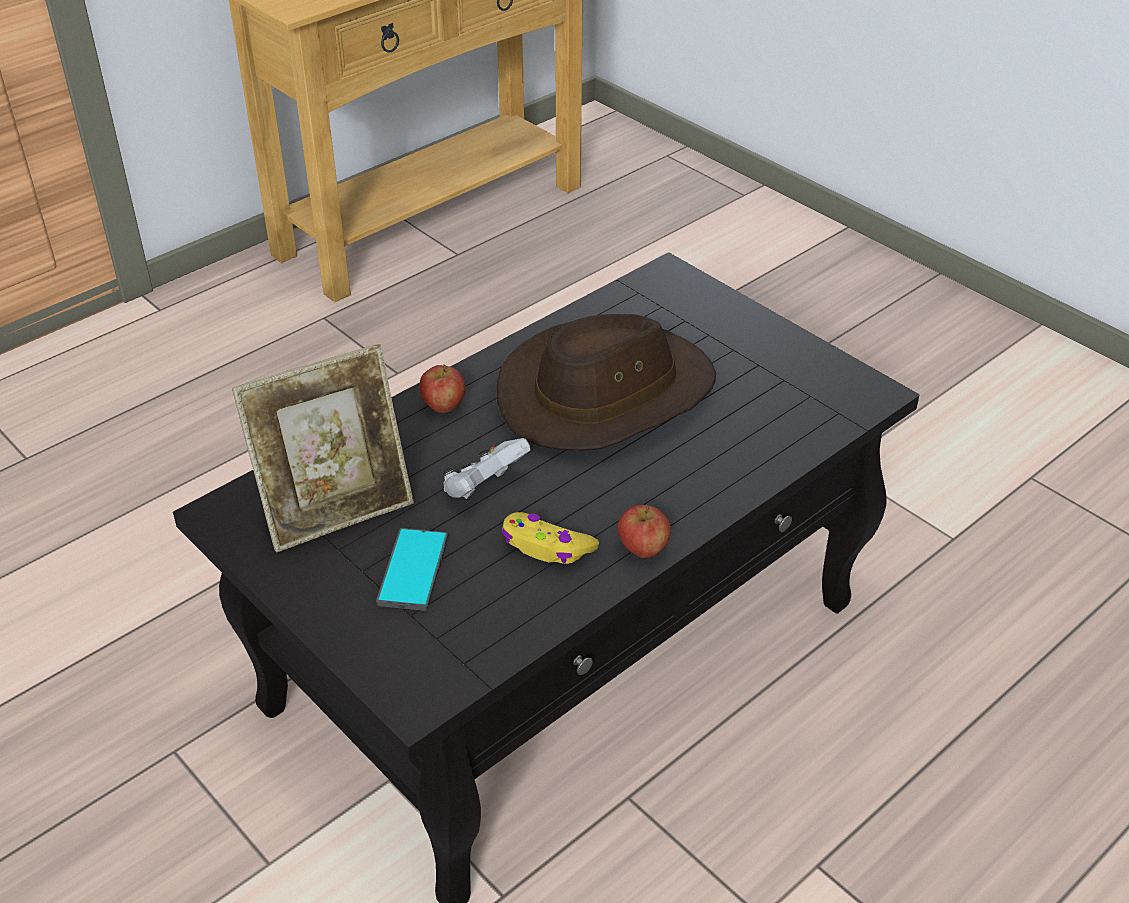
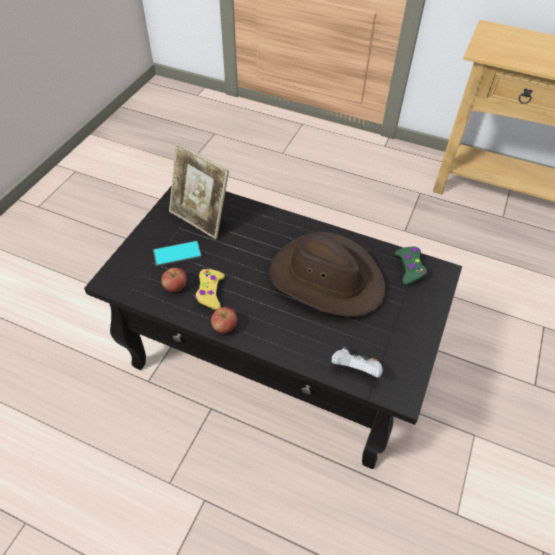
camera: 65 degrees right, 10 degrees up
apple [419,364,466,413] -> apple moved to [161,268,187,292]
white game controller [443,438,531,499] -> white game controller moved to [332,346,383,378]
none -> green game controller [394,247,427,285]

